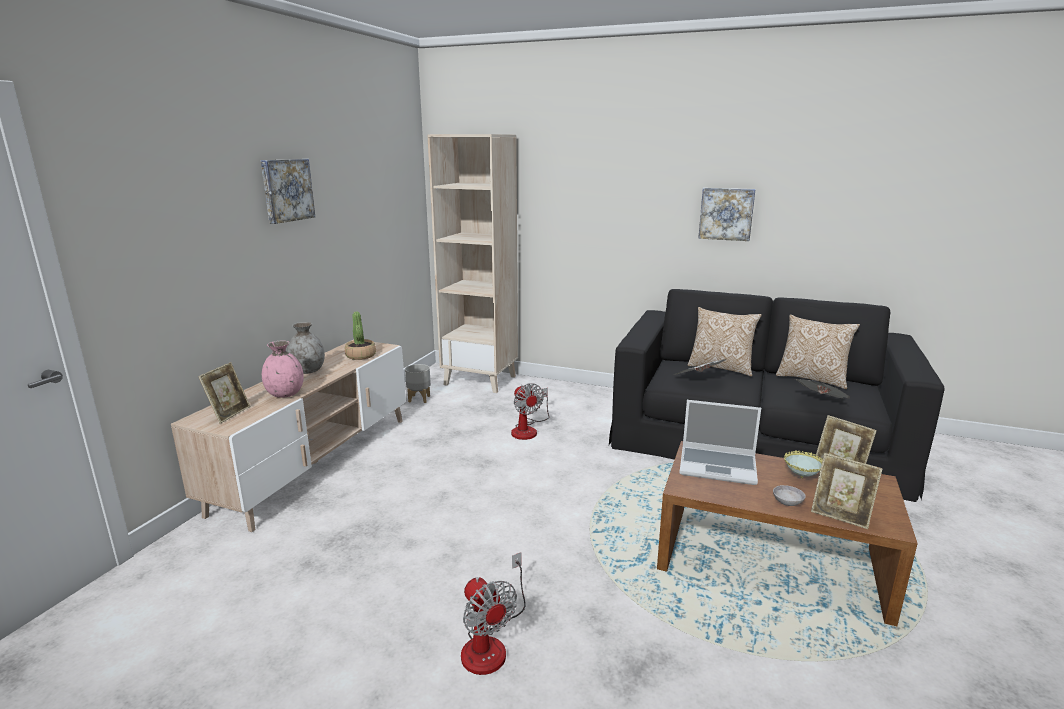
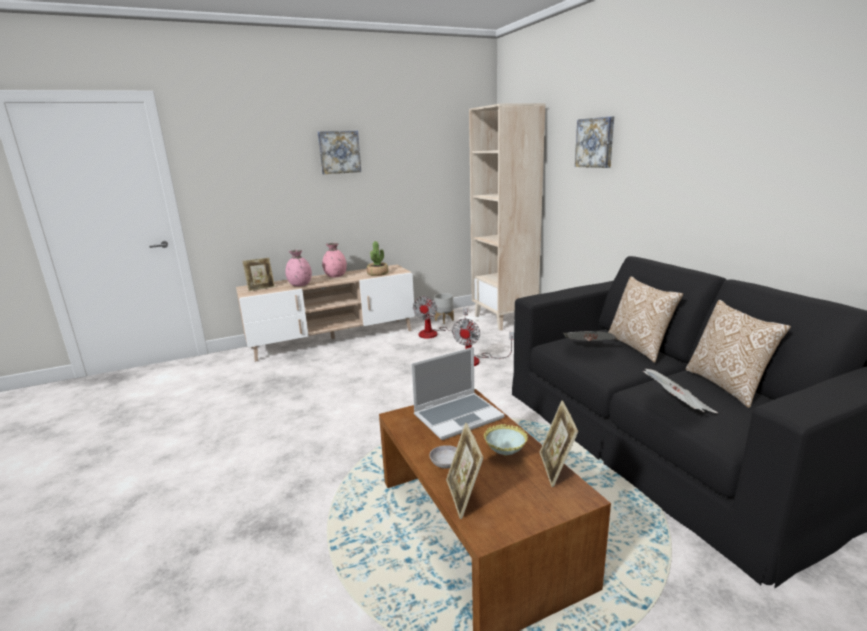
camera: 45 degrees right, 0 degrees up
grey vase [287,322,325,374] -> pink vase [322,243,347,277]
fan [461,552,526,675] -> fan moved to [413,296,468,339]
laptop [679,400,761,485] -> laptop turned 90 degrees counterclockwise [411,347,504,440]
picture [698,188,756,241] -> picture moved to [575,116,614,168]

